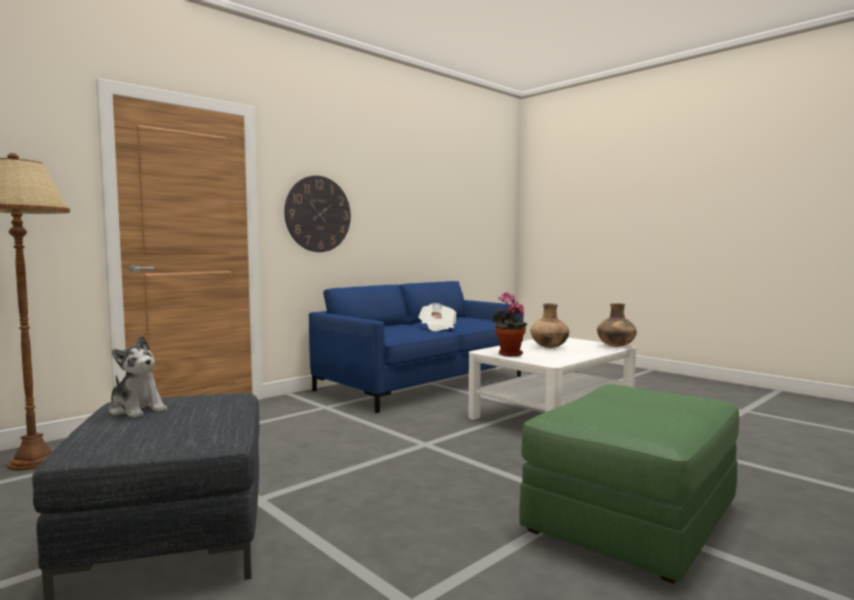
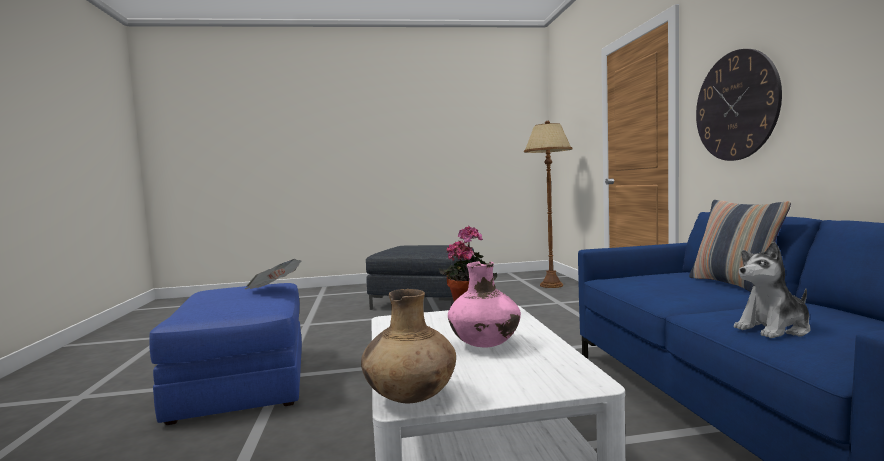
camera: 125 degrees right, 0 degrees up
plush toy [109,335,167,418] -> plush toy moved to [734,242,811,338]
newspaper [418,303,456,331] -> newspaper moved to [245,259,301,289]
green ottoman [519,384,739,583] -> blue ottoman [149,283,302,425]
brown vase [530,303,569,348] -> pink vase [448,261,521,348]
none -> pillow [689,200,791,292]

